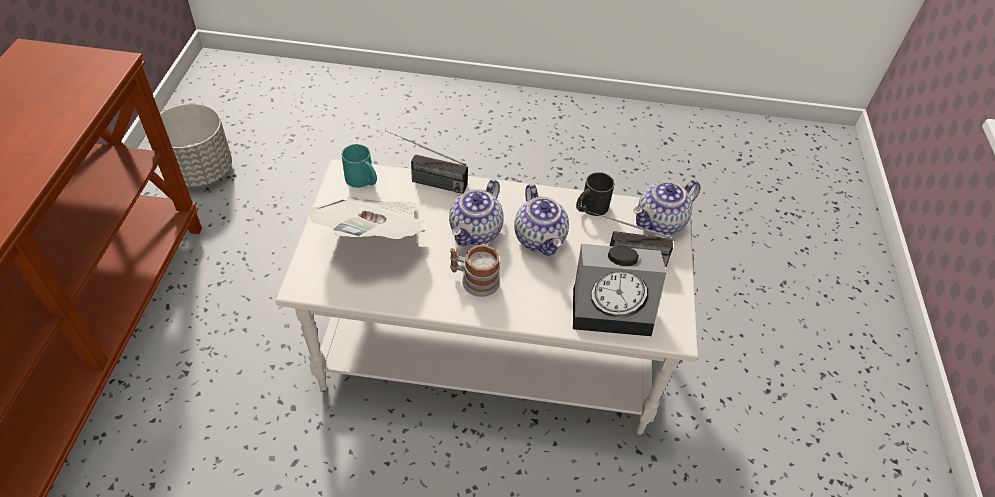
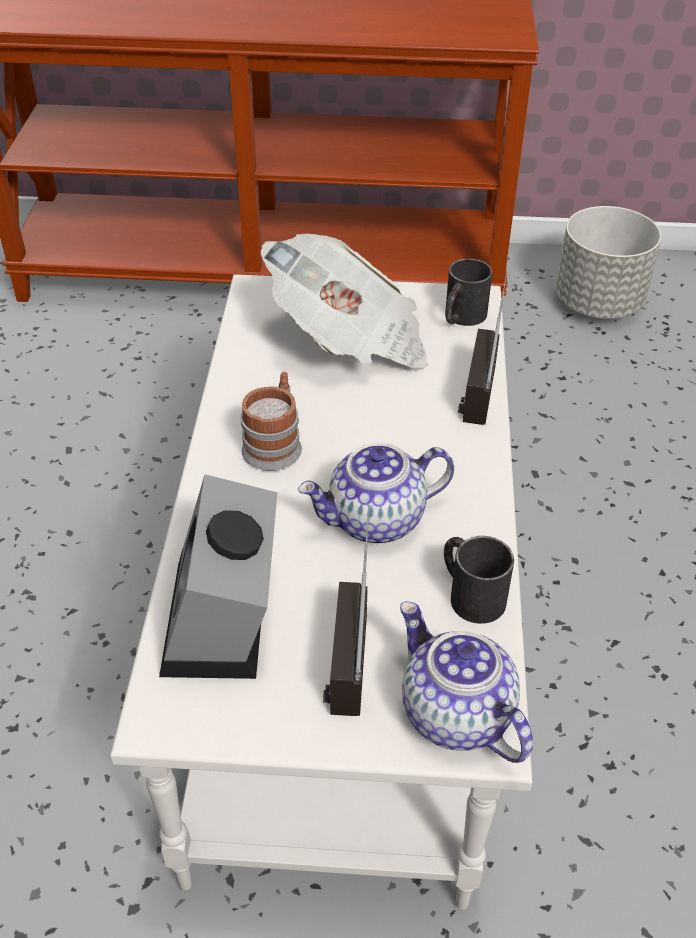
camera: 90 degrees right, 5 degrees down
turquoise mug [342,144,377,188] -> black mug [445,259,492,326]
teapot [449,179,504,246] -> none

